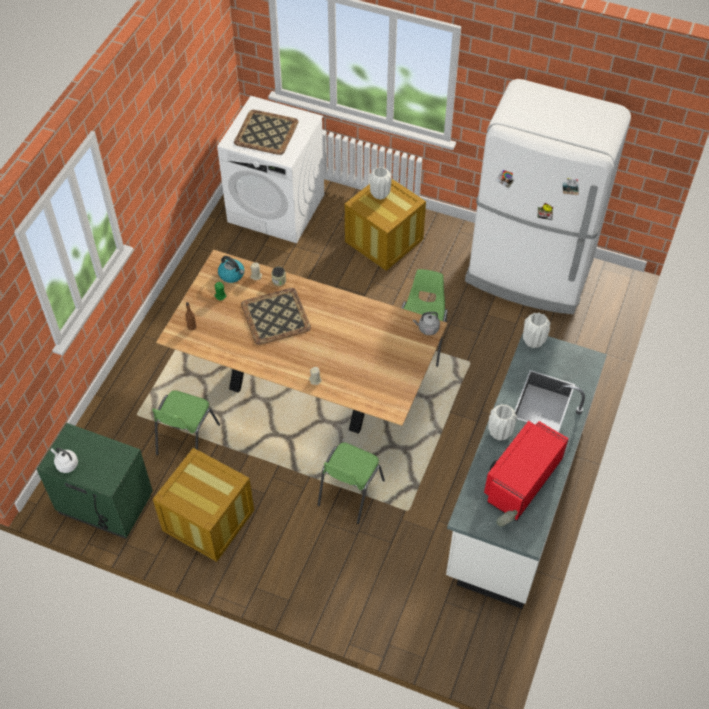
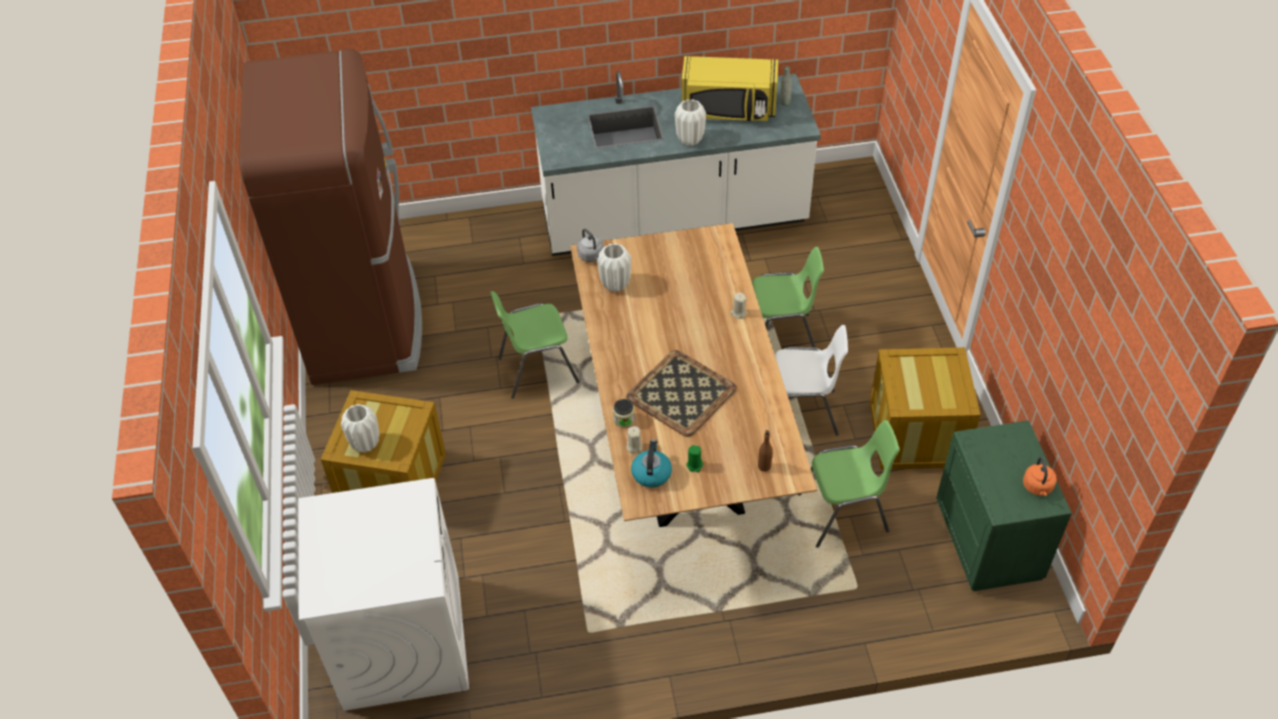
camera: 120 degrees left, 5 degrees down
white kettle [51,448,78,473] -> orange kettle [1023,457,1057,496]
tray [234,110,299,155] -> none
white fridge [465,79,631,314] -> brown fridge [239,49,422,385]
red microwave [484,421,569,521] -> yellow microwave [682,56,778,121]
white vase [523,313,551,348] -> white vase moved to [597,243,631,292]
none -> white chair [775,325,848,436]

